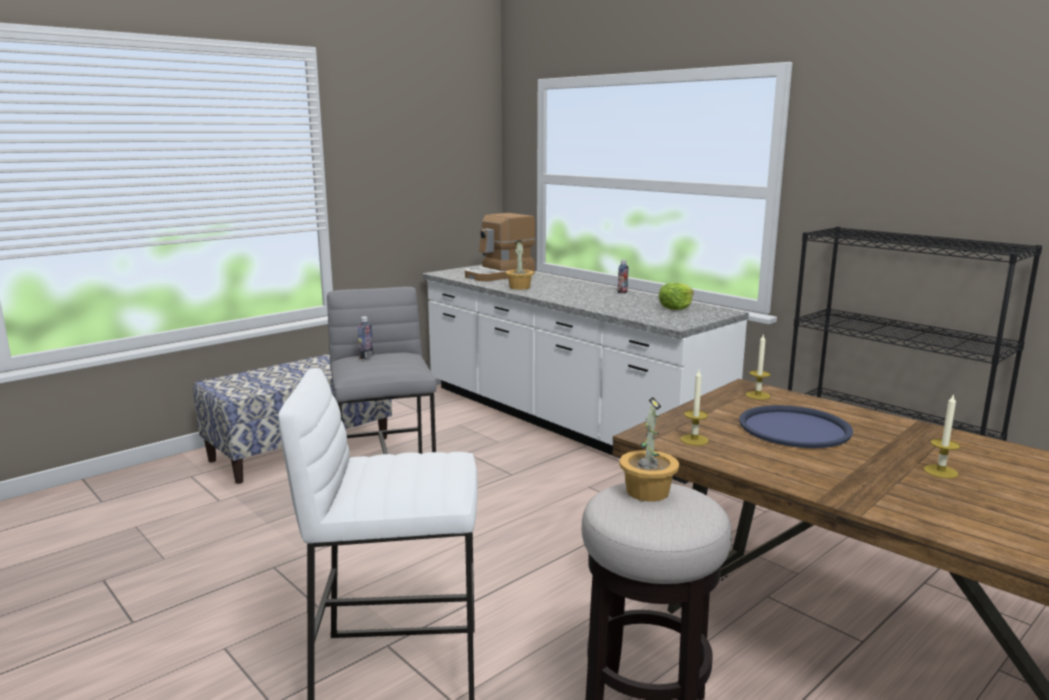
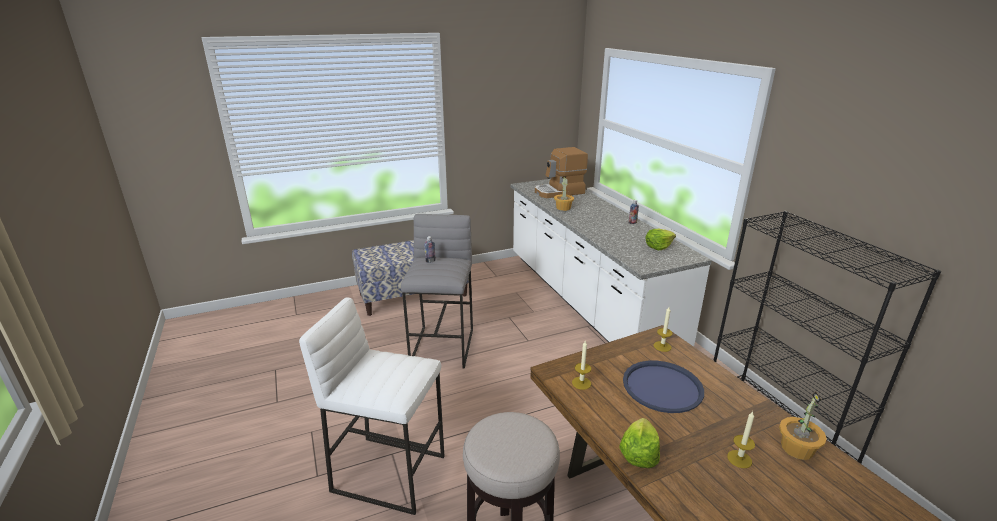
camera: 20 degrees right, 10 degrees up
potted plant [619,397,679,502] -> potted plant moved to [779,392,827,460]
none -> lettuce [619,418,660,468]

